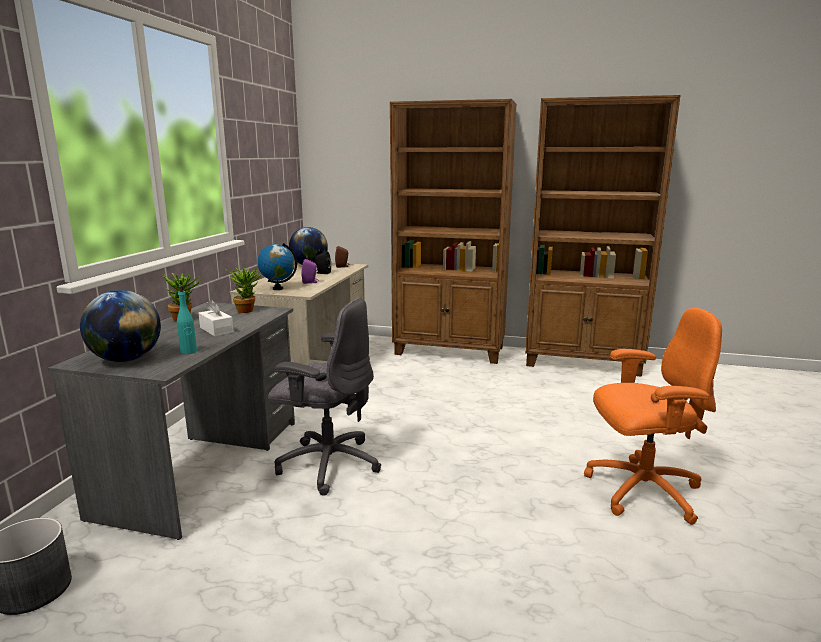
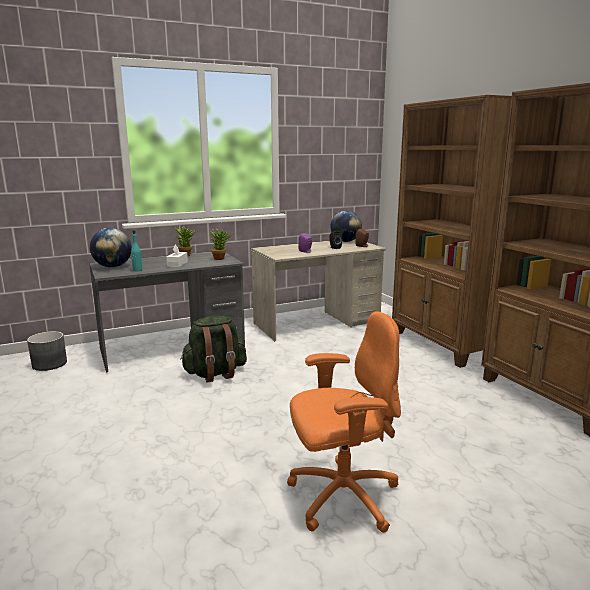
camera: 50 degrees right, 0 degrees up
globe [257,243,297,290] -> none
grey office chair [268,298,381,495] -> green backpack [180,316,247,383]
orange office chair [584,308,722,525] -> orange office chair turned 60 degrees counterclockwise [287,311,401,533]

